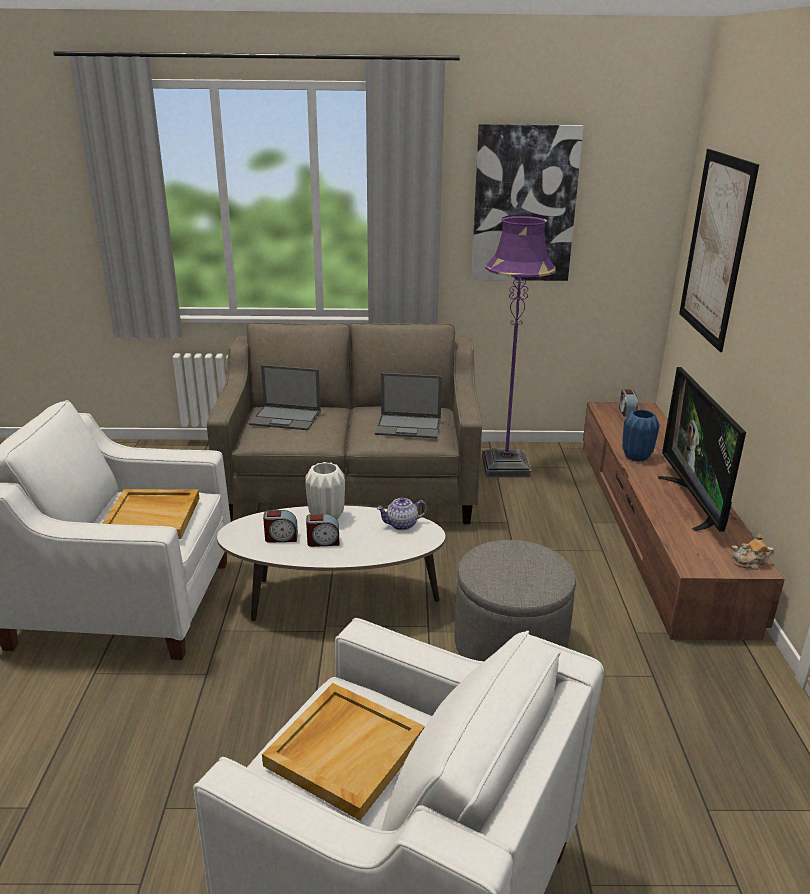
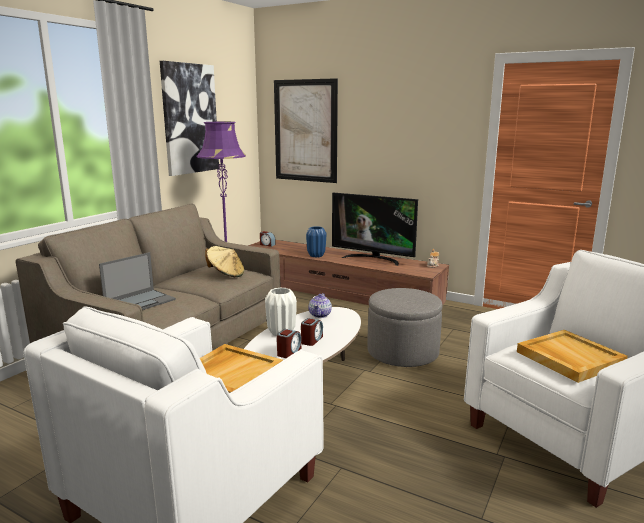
camera: 60 degrees left, 10 degrees down
laptop [375,373,442,438] -> beige hat [205,246,244,277]

